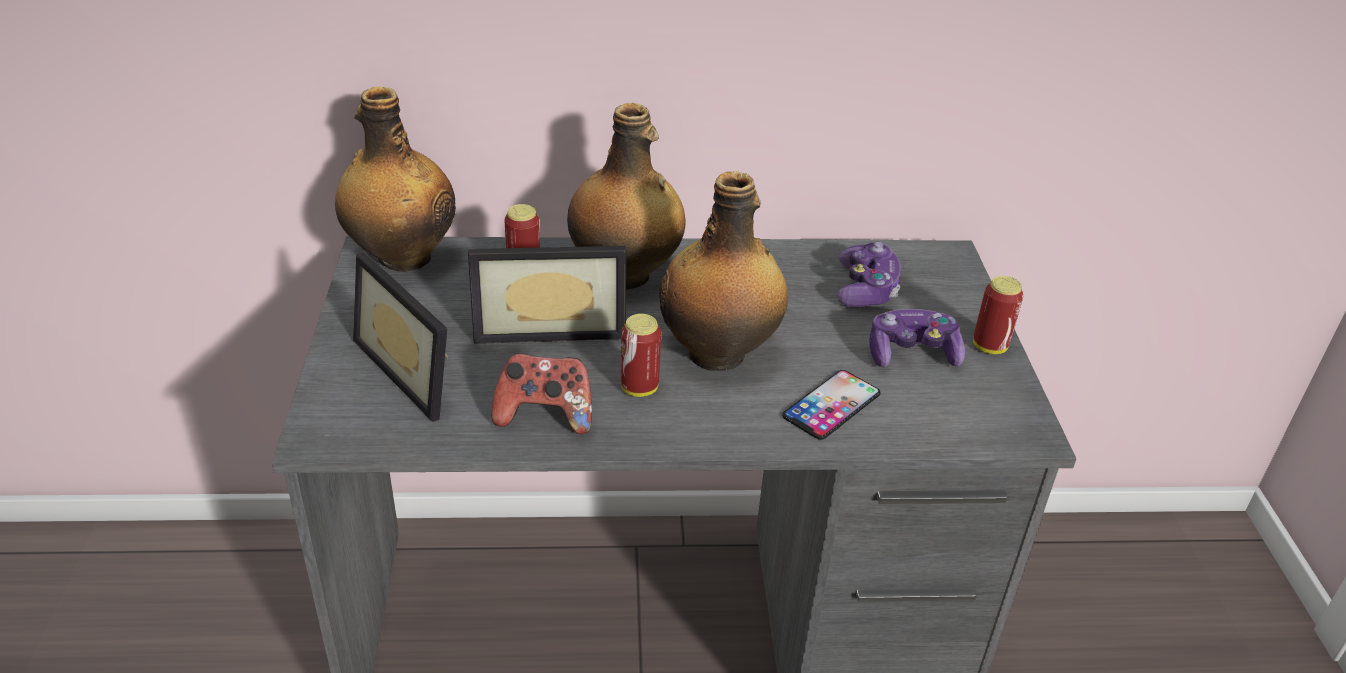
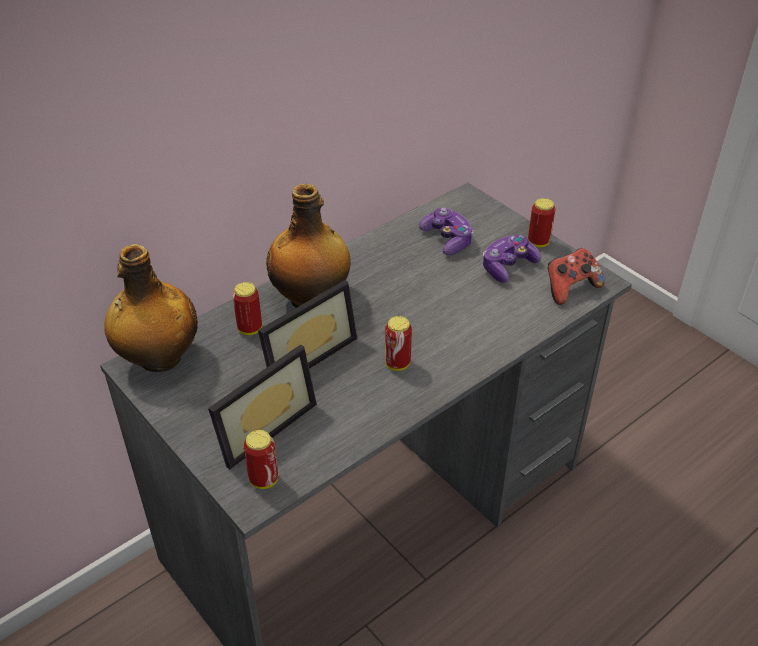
camera: 35 degrees left, 5 degrees up
picture frame [353,251,448,422] -> picture frame turned 60 degrees counterclockwise [208,344,317,469]
game controller [491,353,592,434] -> game controller moved to [547,248,605,305]
bottle [659,171,788,371] -> none
phone [782,370,881,440] -> none
none -> can [244,430,278,489]

